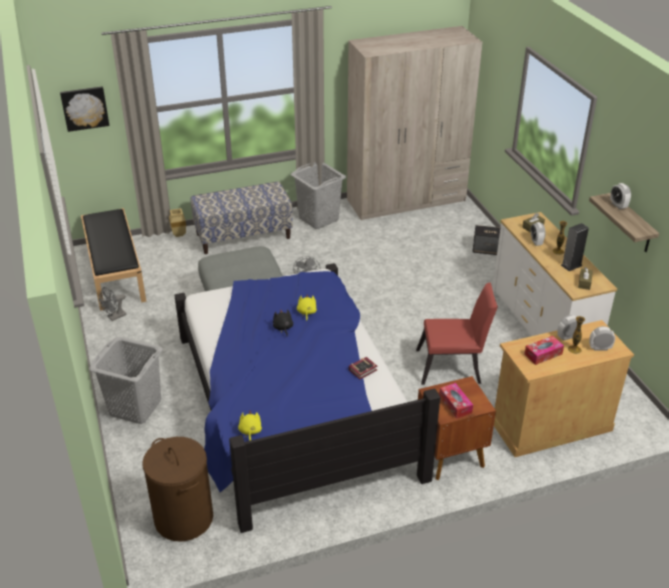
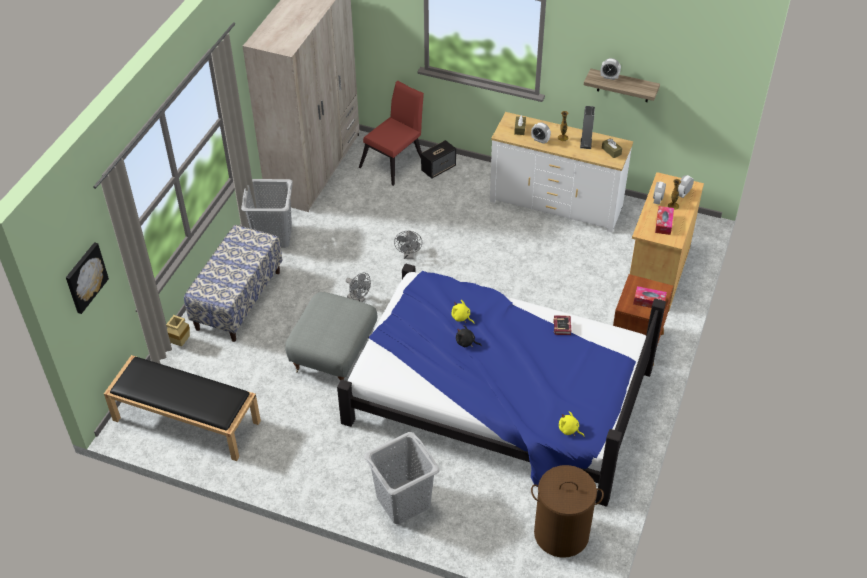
camera: 50 degrees left, 10 degrees up
grey fan [99,287,127,321] -> grey fan moved to [394,231,422,259]
red chair [416,283,498,385] -> red chair moved to [359,80,424,186]

